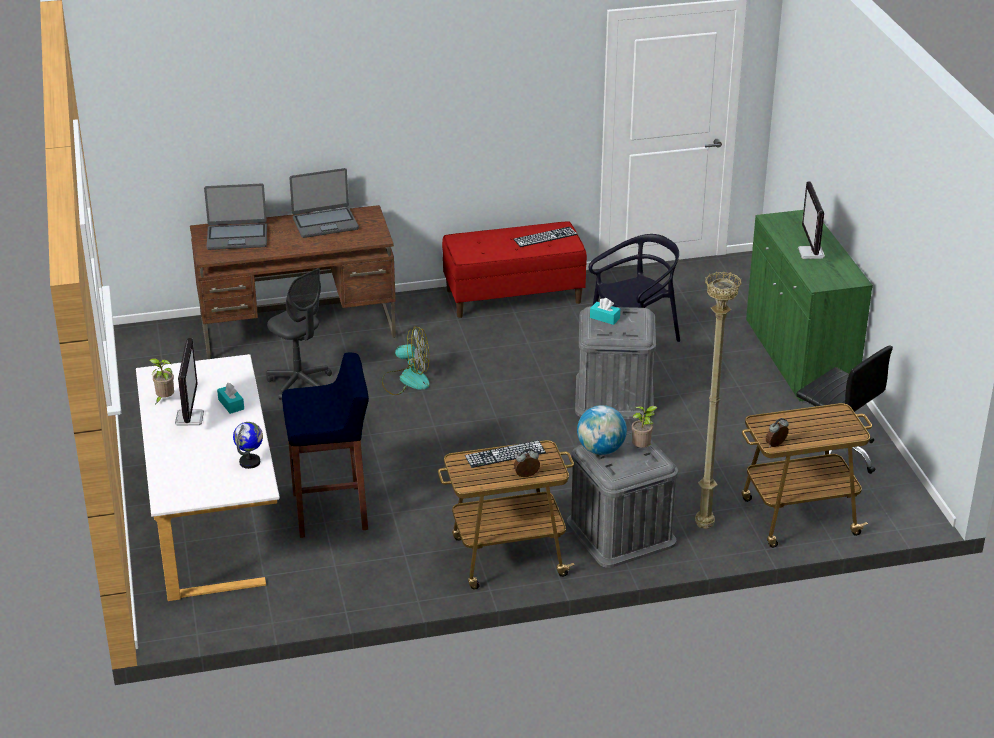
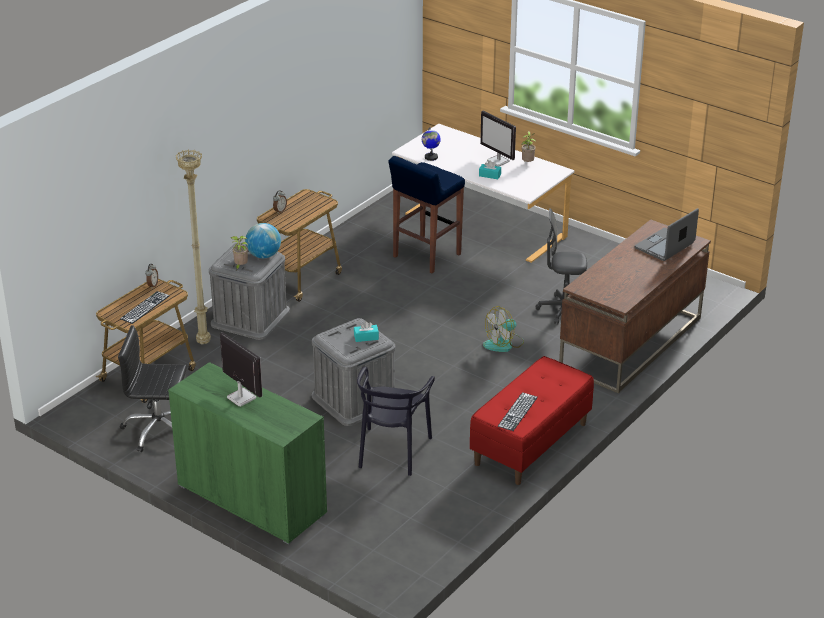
camera: 140 degrees right, 0 degrees up
laptop [290,168,359,238] -> none
keyboard [465,440,546,468] -> keyboard moved to [120,291,170,324]

